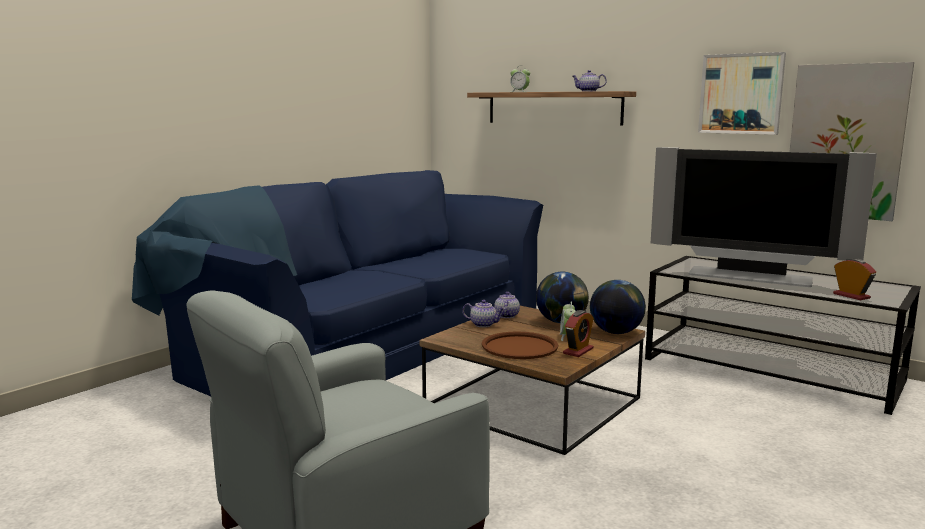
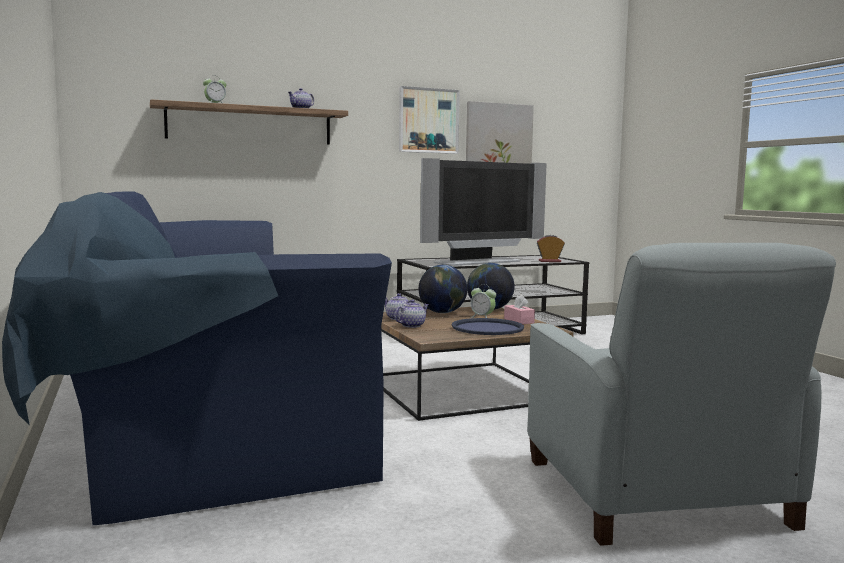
camera: 60 degrees left, 5 degrees down
brown tray [482,331,558,359] -> blue tray [452,318,524,335]
alarm clock [563,310,594,357] -> pink tissue box [504,295,535,324]

